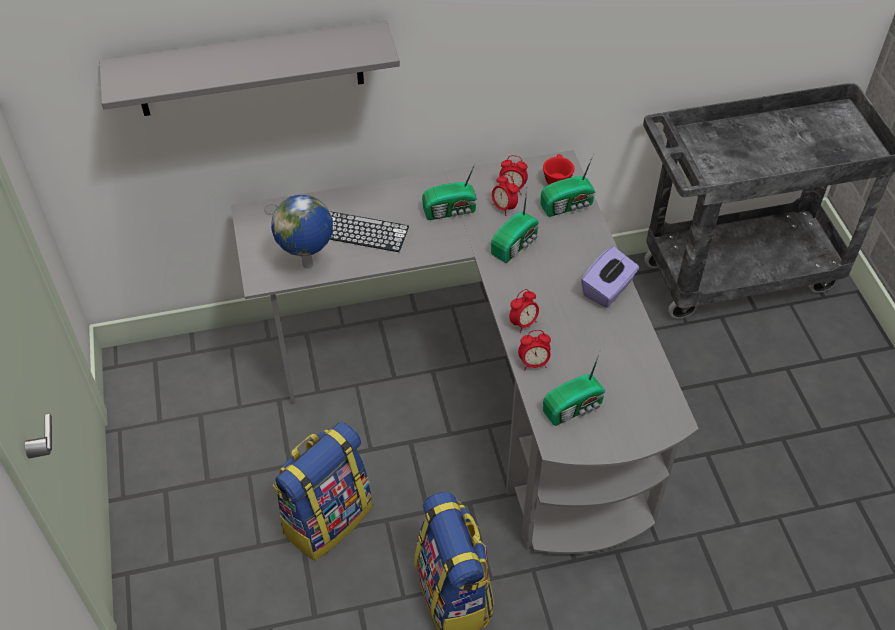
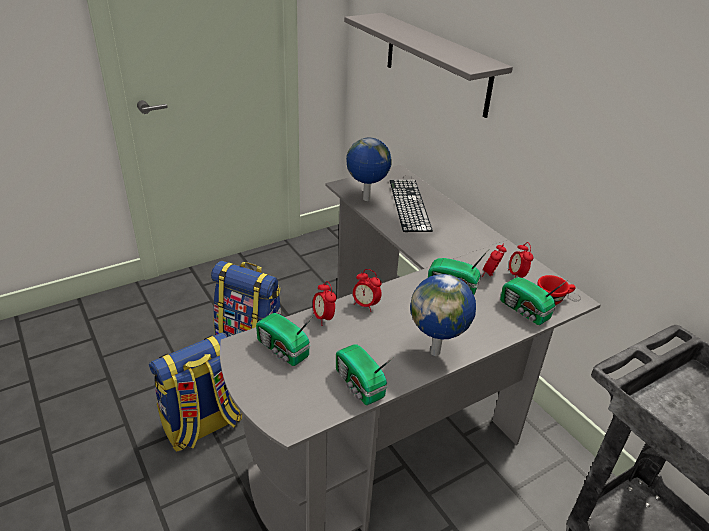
camera: 70 degrees right, 15 degrees down
radio [422,162,477,220] -> radio moved to [336,345,394,405]
purple tissue box [581,246,639,308] -> globe [410,274,476,356]

